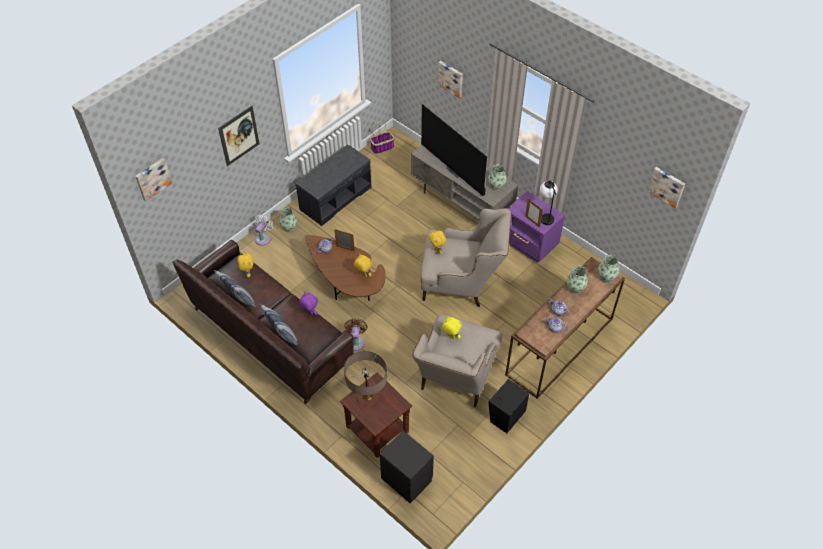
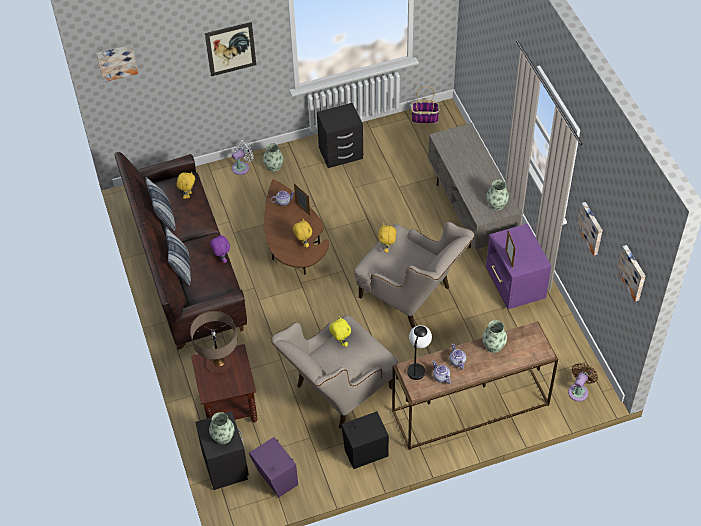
camera: 30 degrees right, 0 degrees up
grey bench [295,145,371,226] -> black nightstand [317,103,363,168]
brown fan [344,318,367,351] -> brown fan moved to [568,363,598,401]
television [421,104,487,196] -> none
picture [438,61,463,98] -> picture moved to [577,202,603,256]
table lamp [540,180,557,225] -> table lamp moved to [407,325,432,380]
vase [598,255,619,283] -> vase moved to [209,412,234,444]
none -> purple speaker [249,437,298,497]

